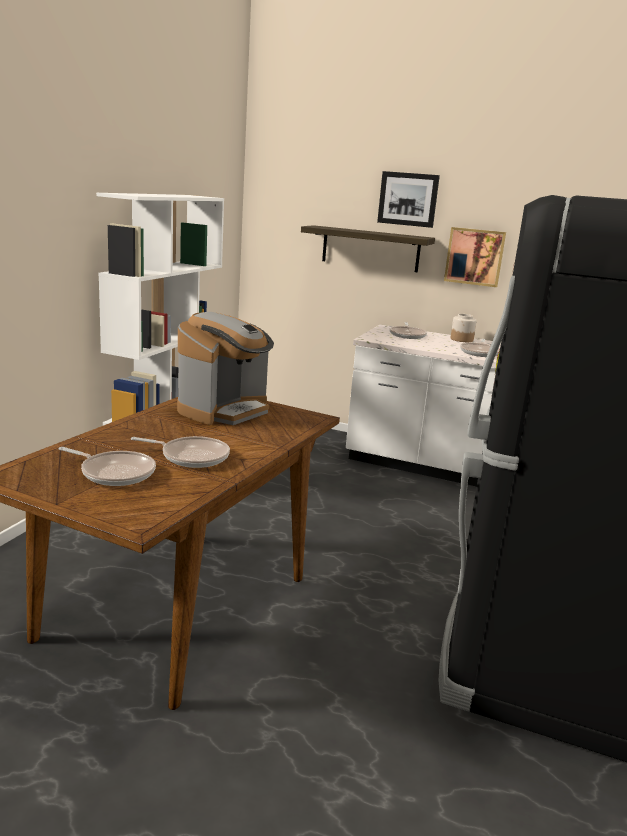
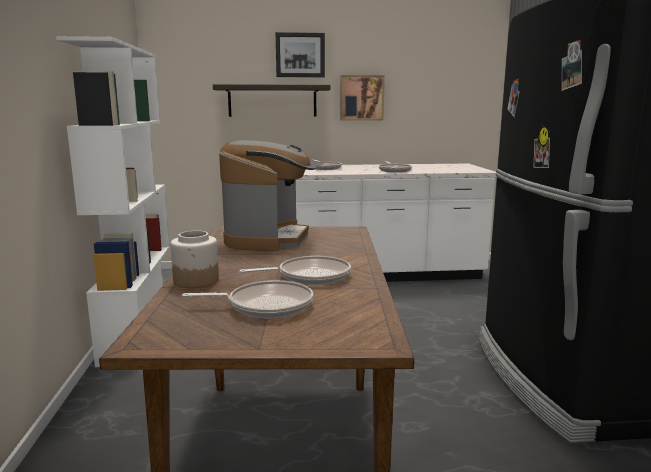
camera: 25 degrees left, 5 degrees down
jar [450,314,477,342] -> jar moved to [170,231,219,288]

